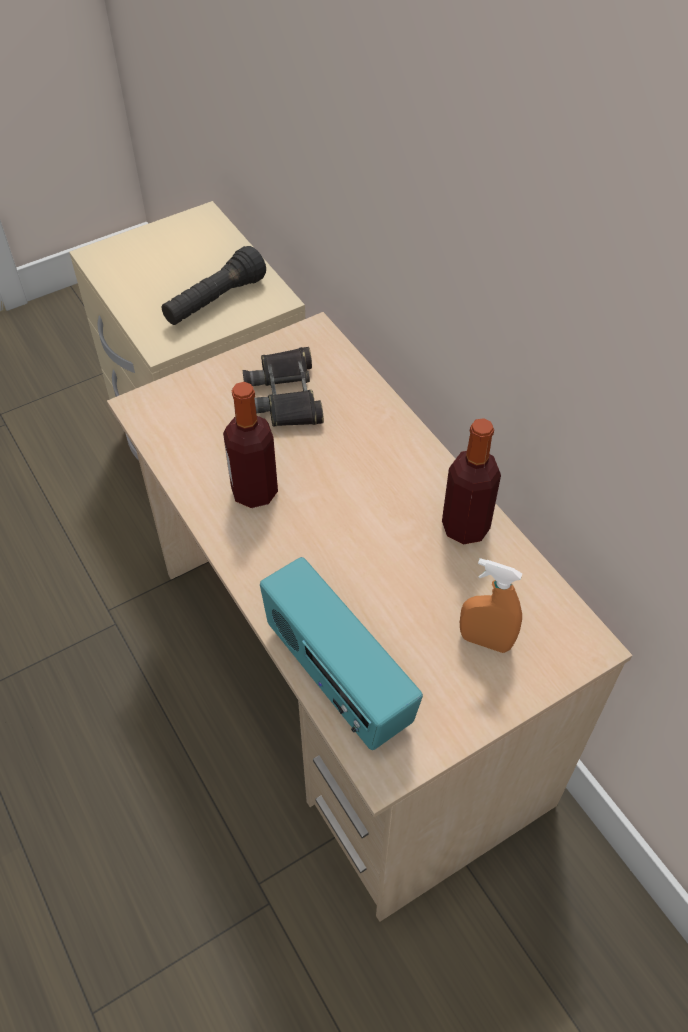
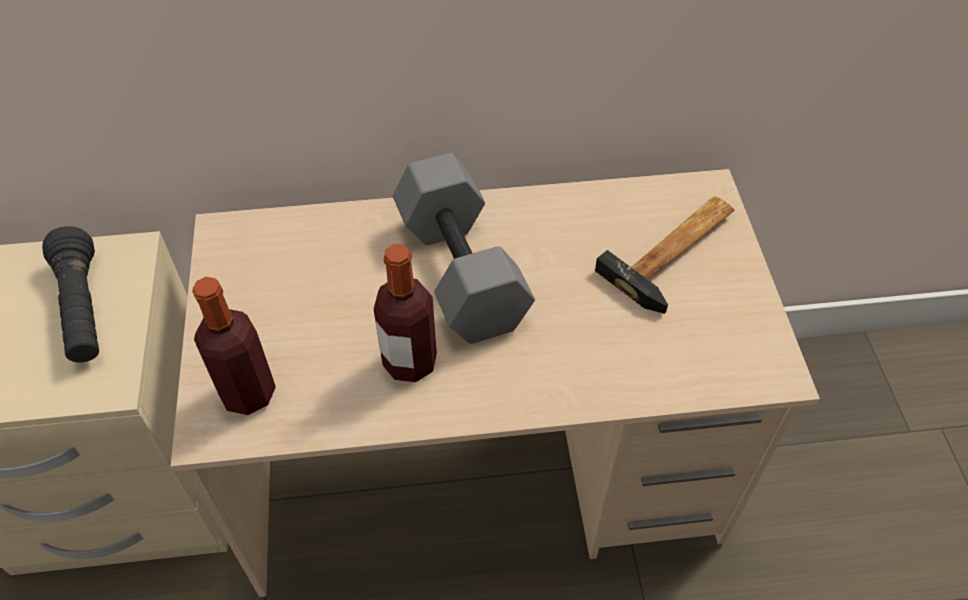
camera: 65 degrees left, 0 degrees up
black binoculars [243,347,324,426] -> none
radio [260,557,423,750] -> none
bottle [442,418,501,544] -> bottle moved to [192,277,276,415]
orange spray bottle [460,558,522,653] -> hammer [595,196,734,314]
none -> grey dumbbell [393,153,535,344]

